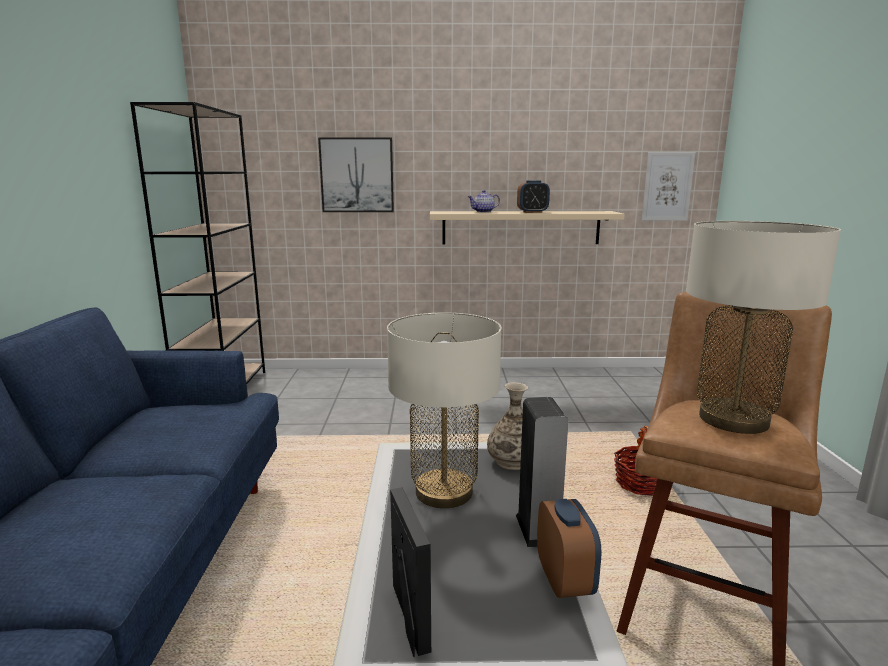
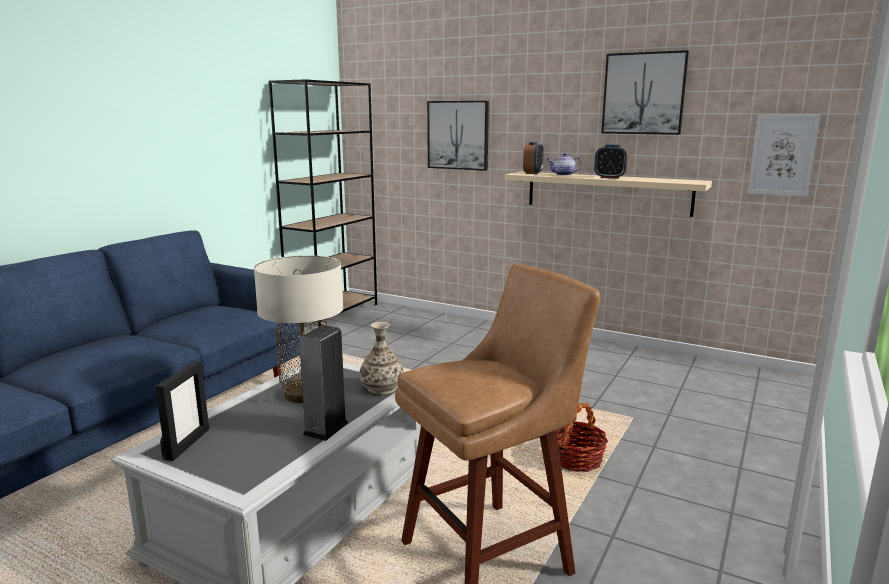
camera: 30 degrees right, 0 degrees up
alarm clock [537,499,602,598] -> alarm clock moved to [523,142,544,174]
table lamp [686,221,841,434] -> none
none -> picture [601,50,689,135]

